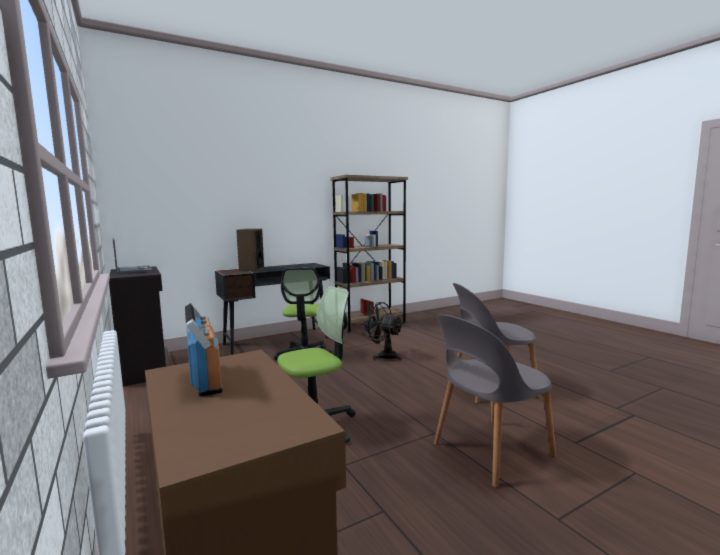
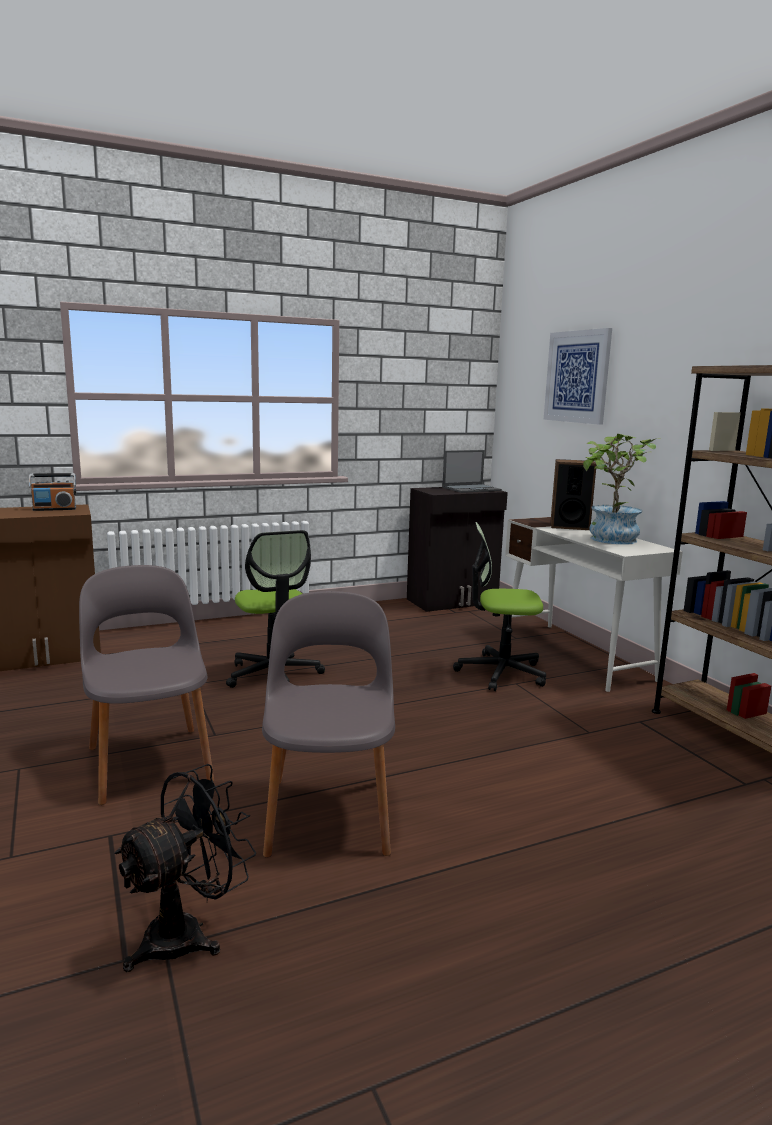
camera: 95 degrees right, 5 degrees up
black desk [215,263,330,355] -> white desk [505,517,683,692]
black fan [361,302,403,361] -> black fan moved to [114,764,257,972]
none -> picture [544,328,612,425]
none -> potted plant [583,434,661,544]

